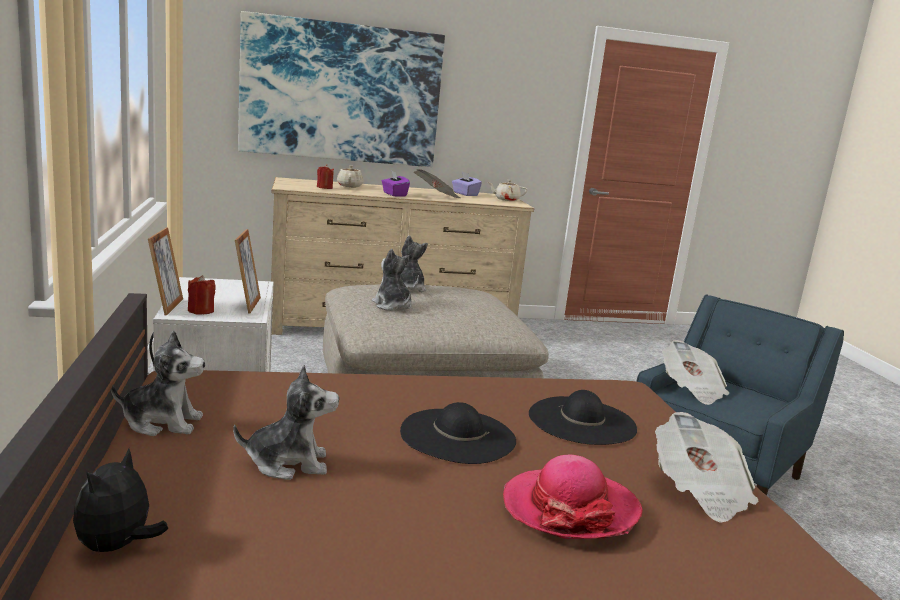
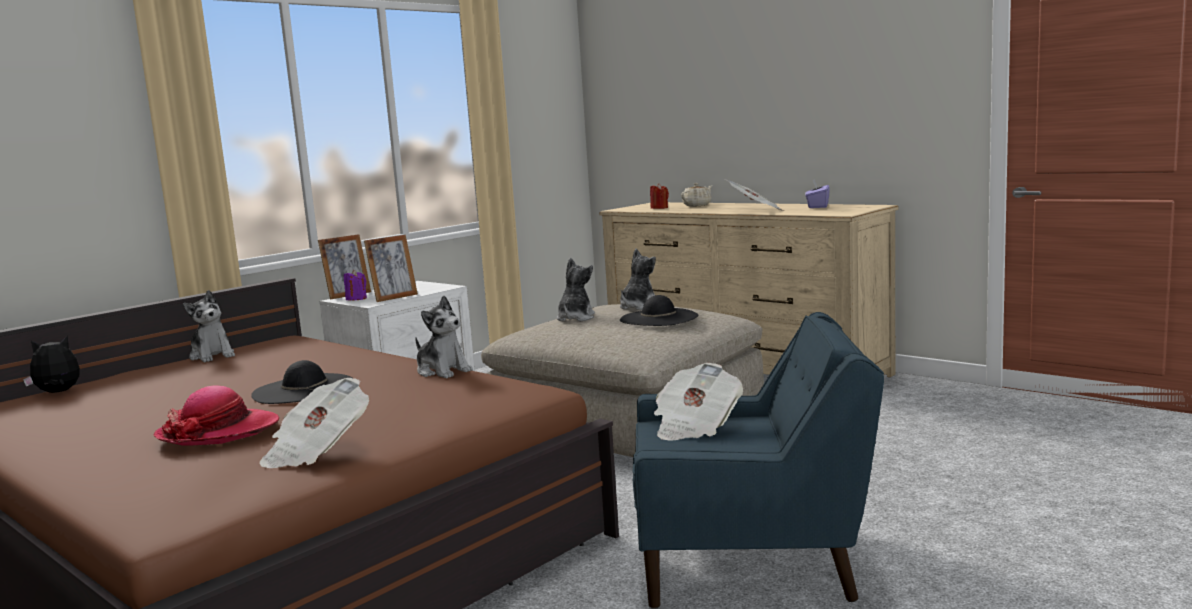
camera: 55 degrees right, 5 degrees down
red candle [188,275,216,314] -> purple candle [344,270,367,301]
plush toy [233,365,339,480] -> plush toy moved to [415,296,473,378]
picture [238,11,445,167] -> none
purple tissue box [382,170,410,197] -> none
beige teapot [488,180,527,201] -> none
black hat [529,390,637,445] -> black hat moved to [620,295,698,326]

